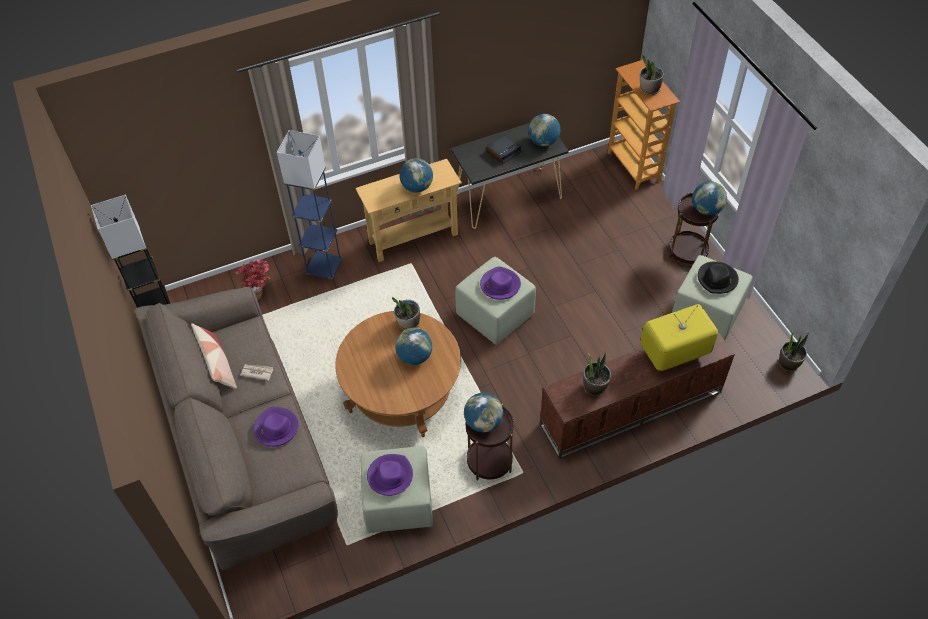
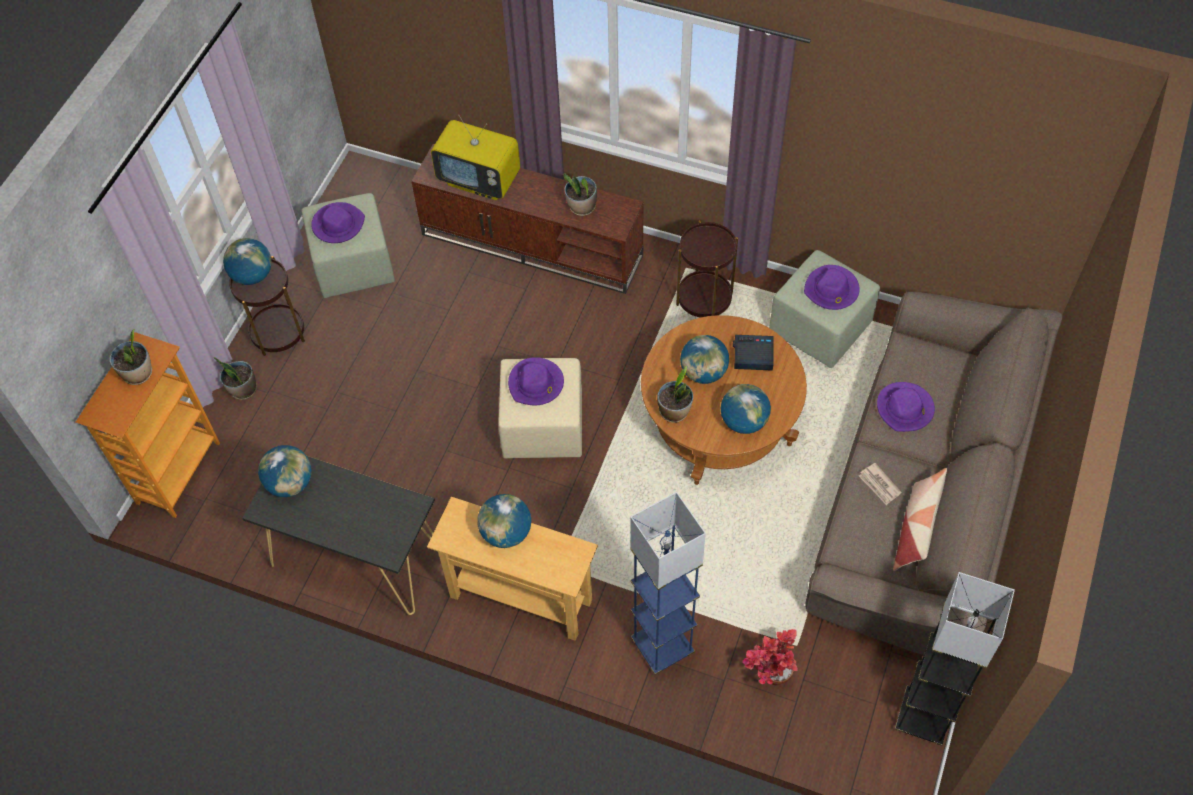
camera: 135 degrees left, 5 degrees up
green ottoman [455,257,536,345] -> beige ottoman [498,358,582,458]
globe [464,393,503,432] -> globe moved to [721,384,771,434]
alarm clock [486,135,521,164] -> alarm clock moved to [733,335,773,371]
black hat [698,261,739,294] -> purple hat [311,202,365,243]
potted plant [778,329,809,372] -> potted plant moved to [213,357,257,400]

